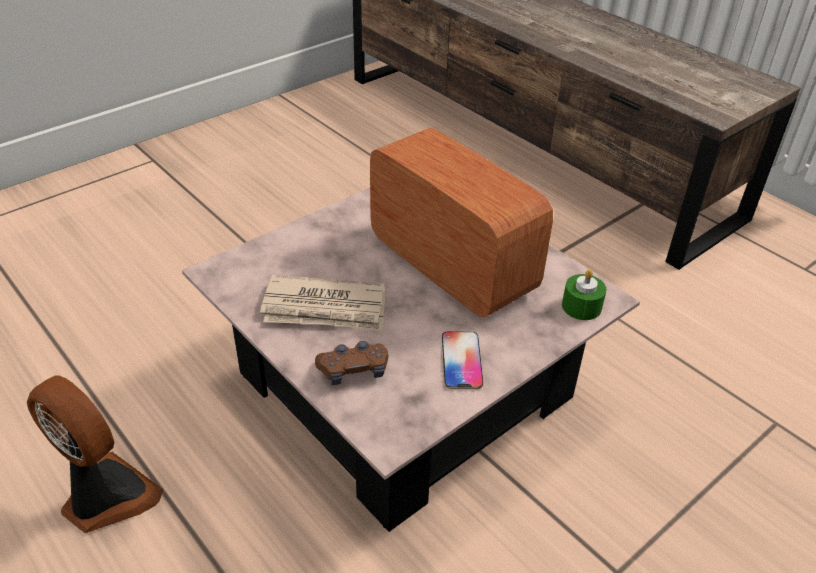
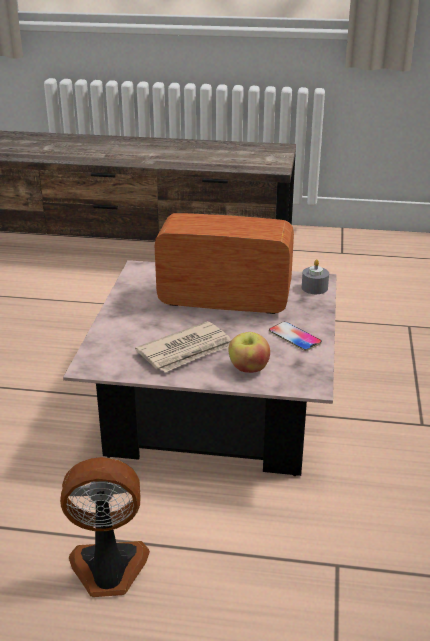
camera: 40 degrees left, 10 degrees down
brown game controller [315,341,388,385] -> apple [228,332,270,373]
green candle [562,270,606,320] -> grey candle [302,259,329,294]

